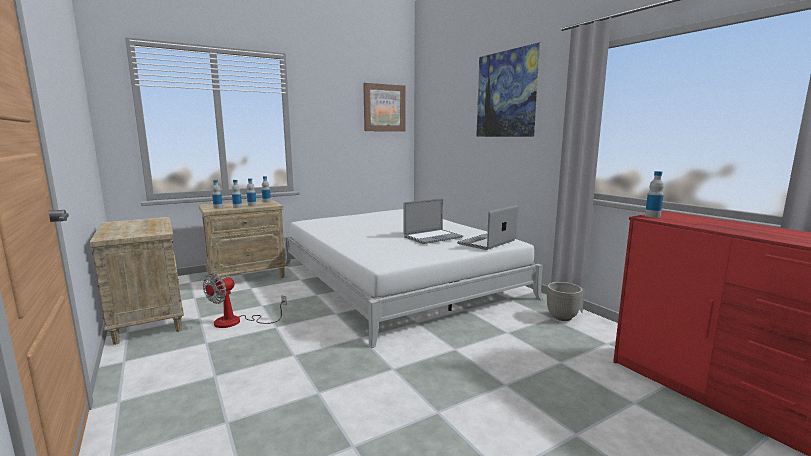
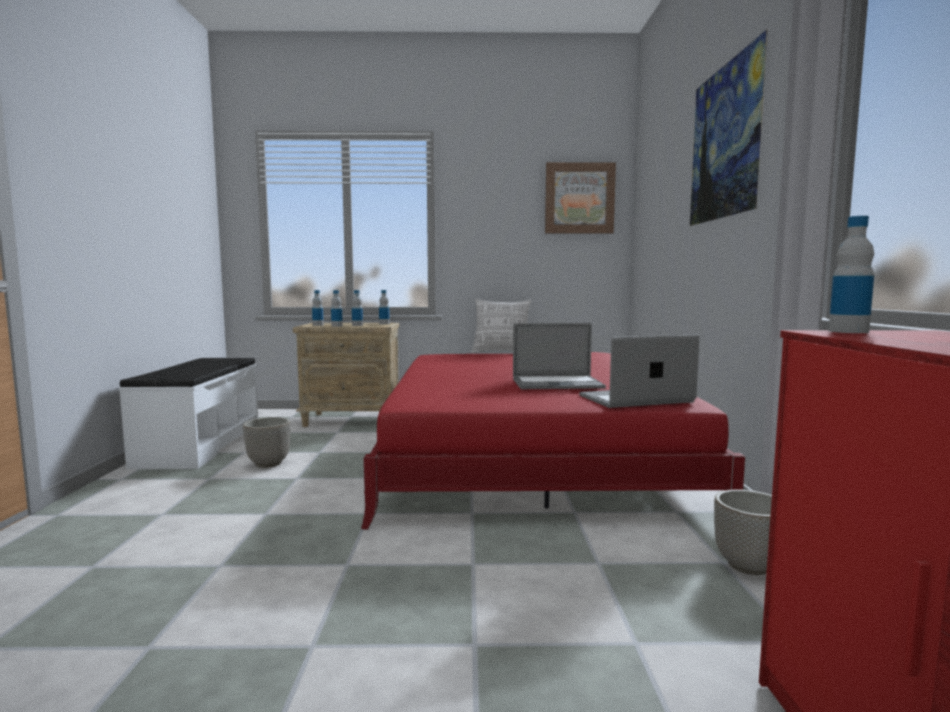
camera: 30 degrees right, 5 degrees down
beige nightstand [90,217,184,345] -> white bench [119,358,258,469]
fan [203,273,287,328] -> planter [243,417,291,468]
white bed [284,209,543,348] -> red bed [361,352,745,530]
none -> pillow [472,299,531,353]

